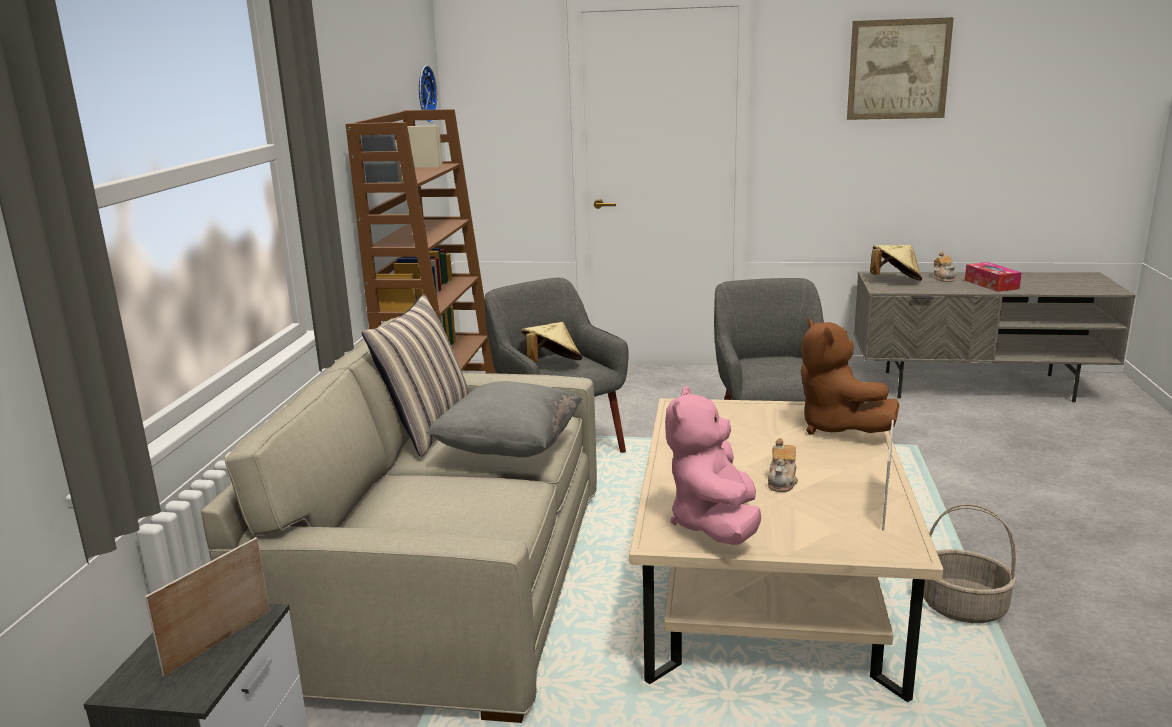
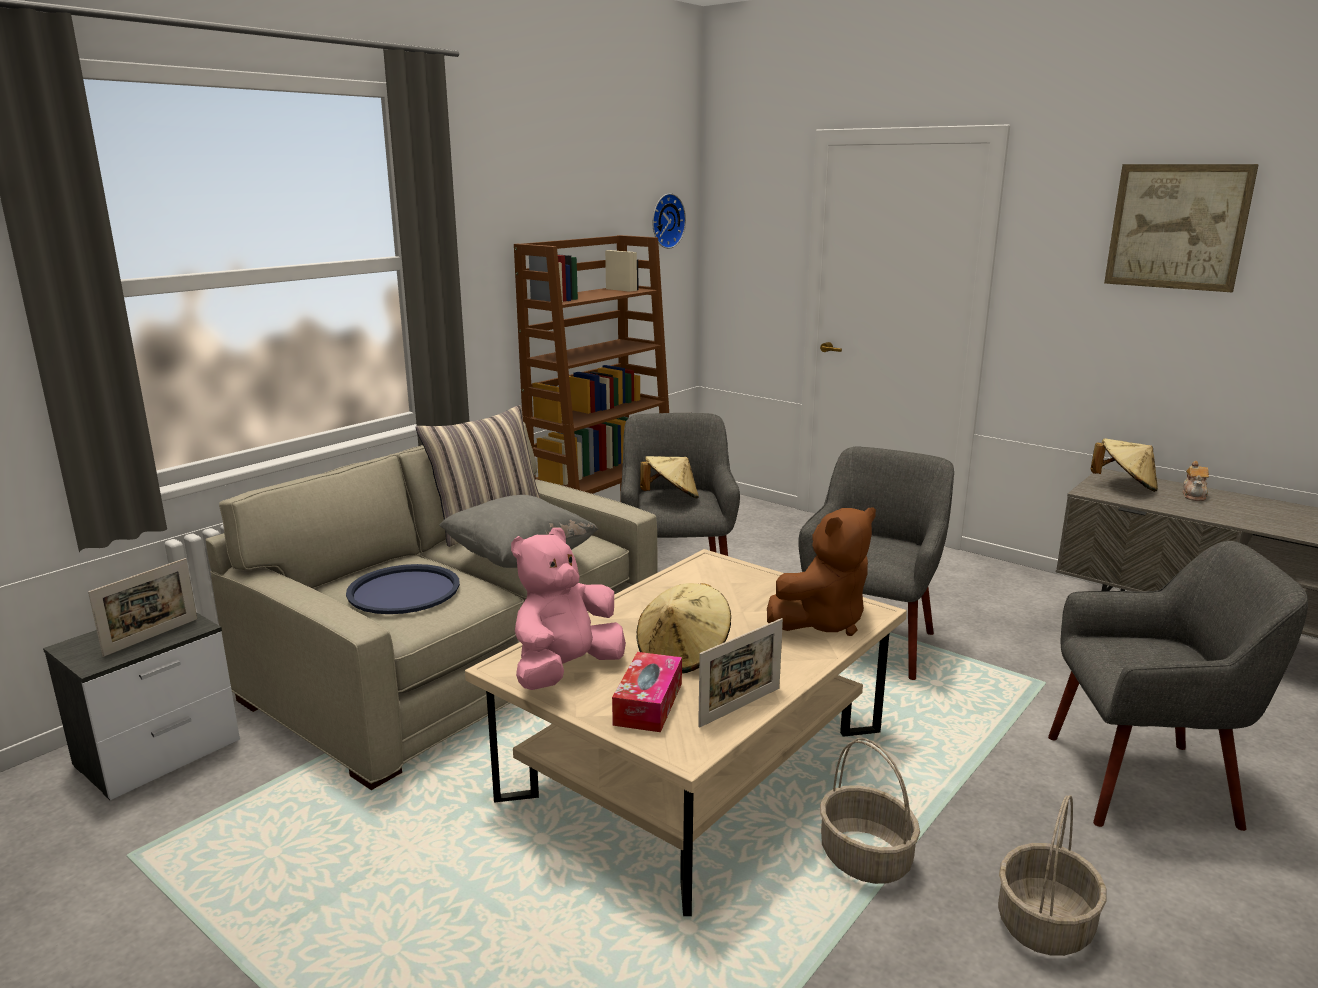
camera: 30 degrees right, 0 degrees up
picture frame [145,537,270,677] -> picture frame turned 150 degrees clockwise [88,558,197,657]
teapot [768,438,798,492] -> beige hat [636,583,731,674]
brown plush toy [801,319,899,435] -> brown plush toy turned 135 degrees counterclockwise [767,507,876,636]
tissue box [965,262,1022,292] -> tissue box moved to [612,652,682,732]
none -> blue tray [346,564,460,614]
none -> basket [998,795,1107,956]
none -> grey armchair [1048,541,1308,831]

